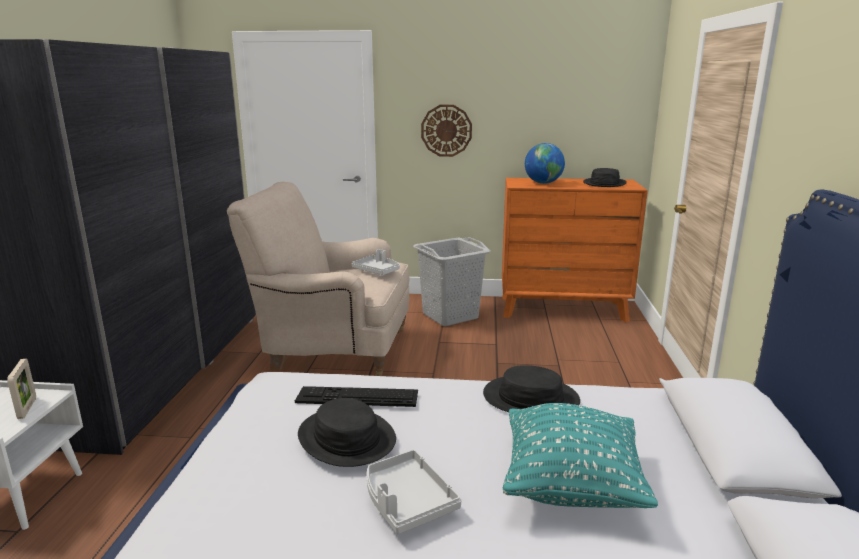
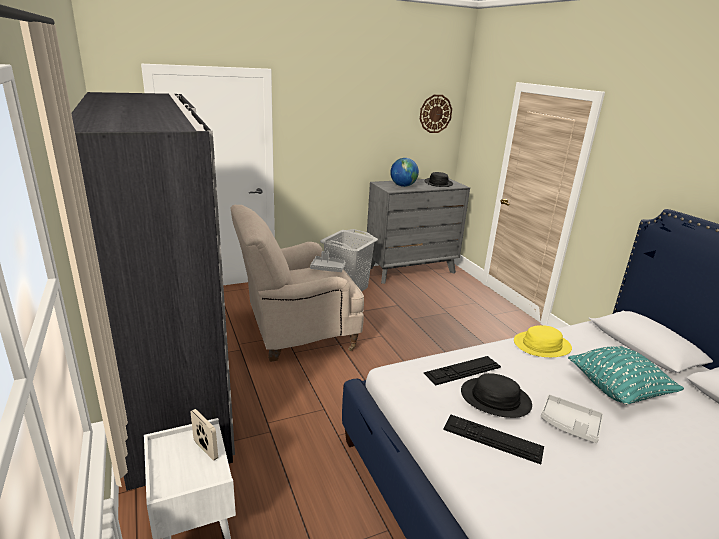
camera: 30 degrees left, 5 degrees up
wall clock [421,105,472,157] -> wall clock moved to [420,95,452,133]
black hat [483,365,580,412] -> yellow hat [514,325,572,357]
orange dresser [502,178,648,322] -> grey dresser [367,179,470,284]
none -> keyboard [444,414,544,464]

